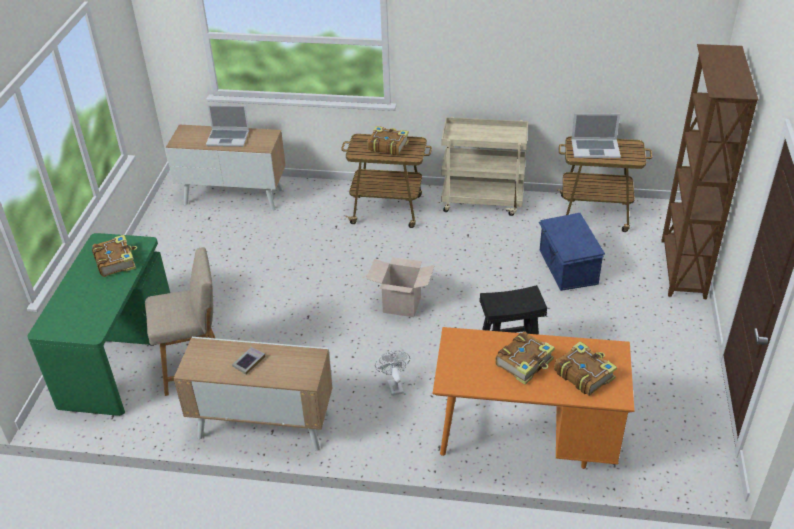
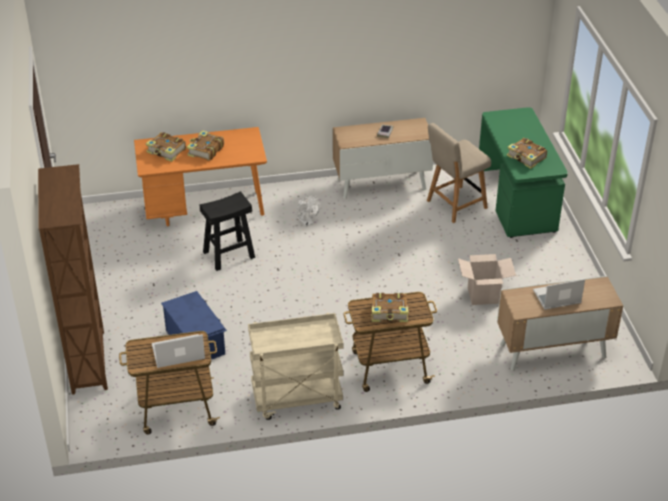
camera: 160 degrees right, 0 degrees up
cardboard box [366,257,435,317] -> cardboard box moved to [458,254,516,305]

